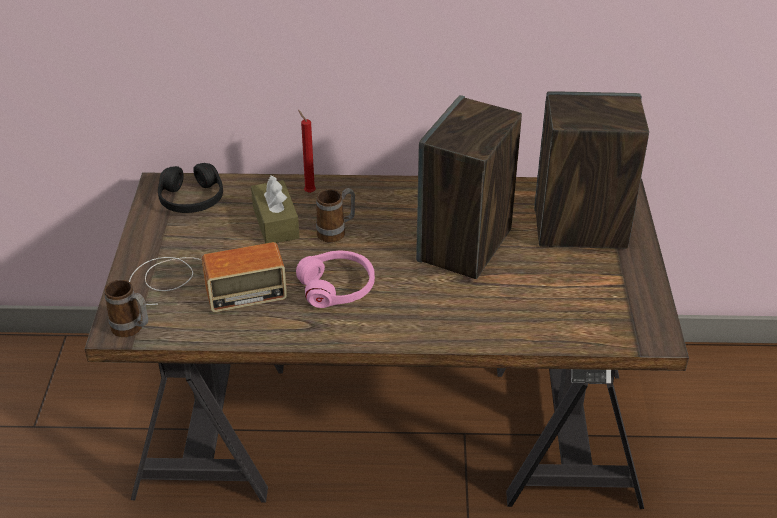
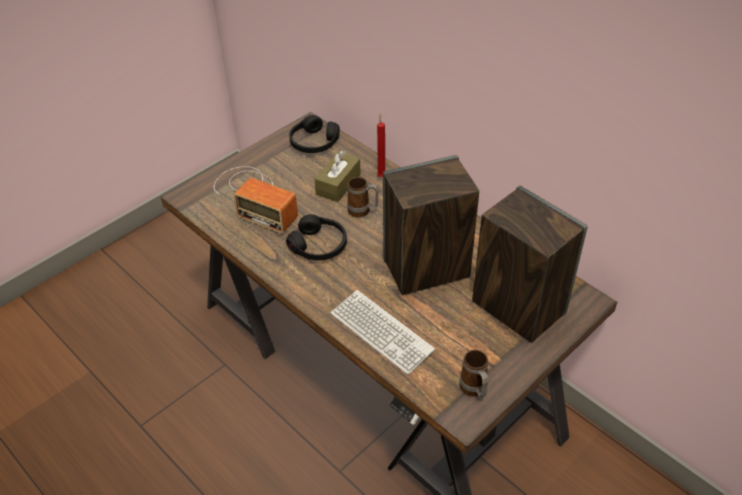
camera: 45 degrees right, 5 degrees up
mug [104,280,148,337] -> mug moved to [459,350,488,397]
pink headphones [296,250,375,308] -> black headphones [286,214,347,261]
none -> keyboard [331,290,435,375]

